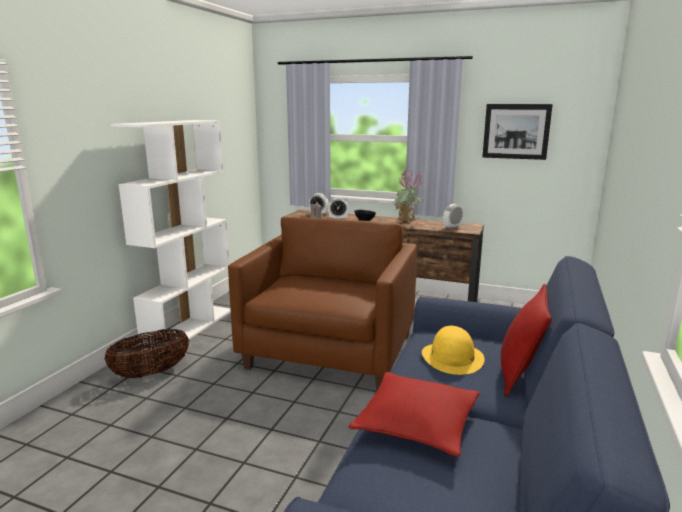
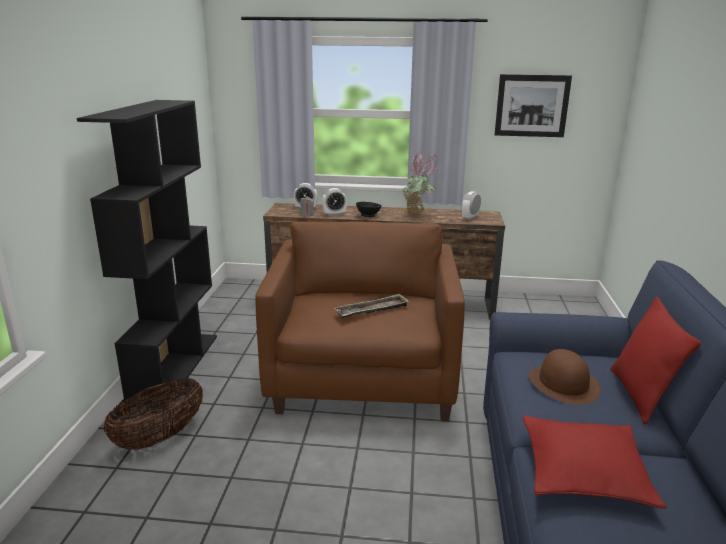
camera: 15 degrees left, 5 degrees up
white bookcase [111,120,231,352] -> black bookcase [77,100,217,408]
yellow hat [422,326,485,375] -> brown hat [528,349,600,405]
none -> tray [334,293,409,318]

